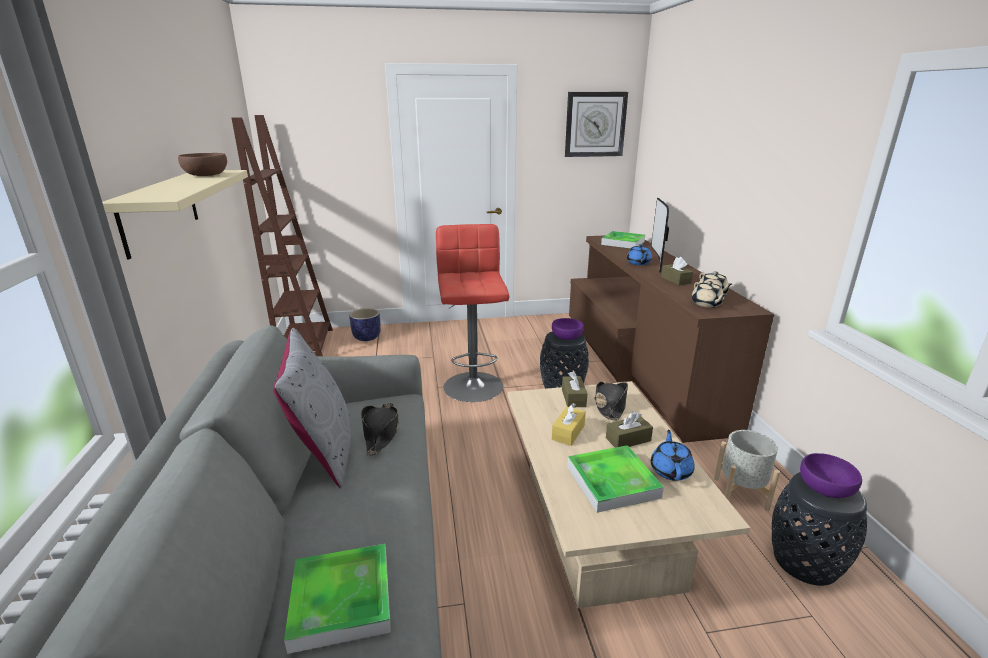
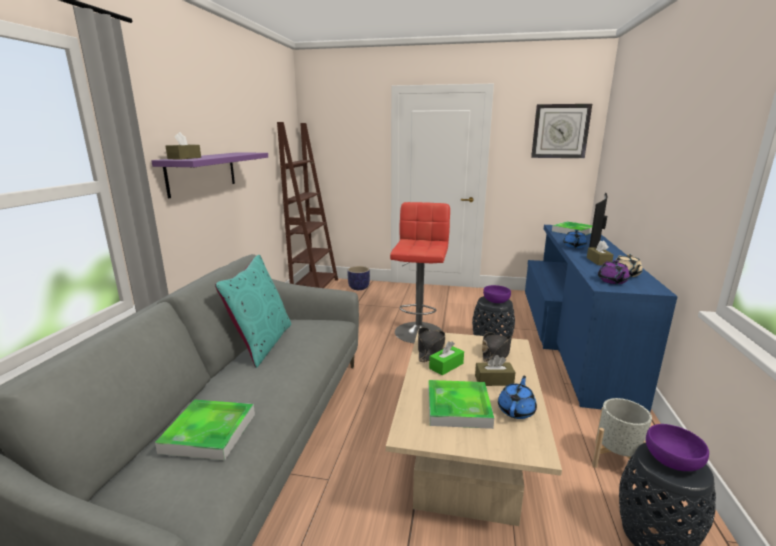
camera: 20 degrees right, 5 degrees down
beige shelf [102,170,248,259] -> purple shelf [151,152,268,198]
brown bowl [178,153,227,176] -> none
grey pillow [273,328,351,488] -> turquoise pillow [215,255,291,368]
black hat [361,403,399,456] -> black hat moved to [418,327,445,362]
yellow tissue box [552,403,586,445] -> green tissue box [429,341,464,375]
brown tissue box [562,371,587,407] -> brown tissue box moved to [166,132,201,160]
brown tv stand [569,235,774,443] -> blue tv stand [525,225,678,412]
beige teapot [691,281,726,308] -> purple teapot [598,260,630,284]

